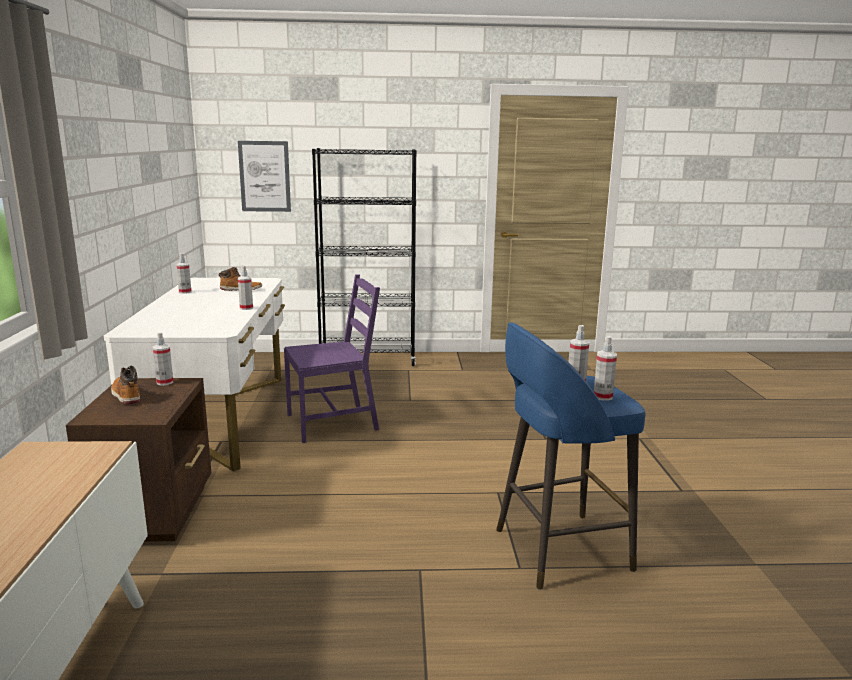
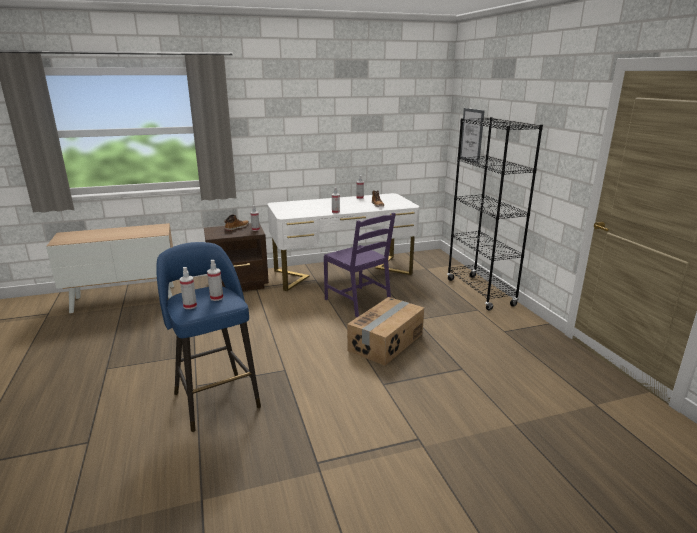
camera: 75 degrees right, 5 degrees up
none -> cardboard box [347,297,424,366]

